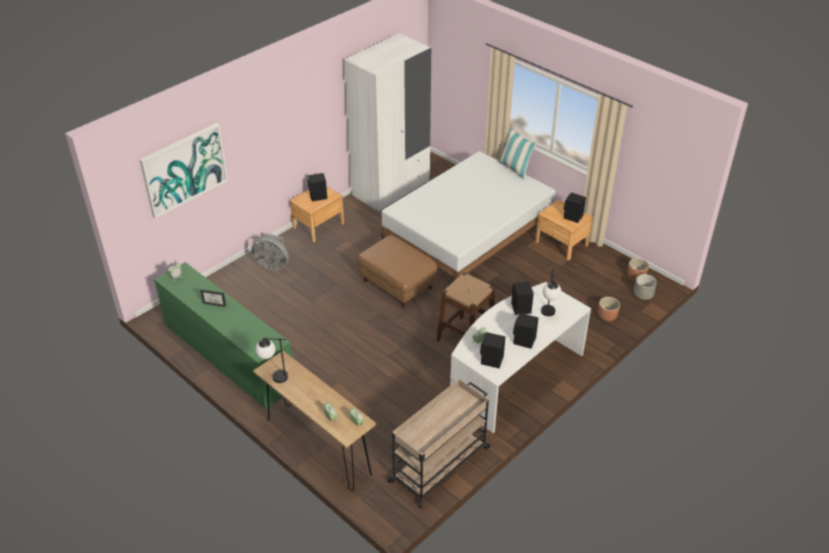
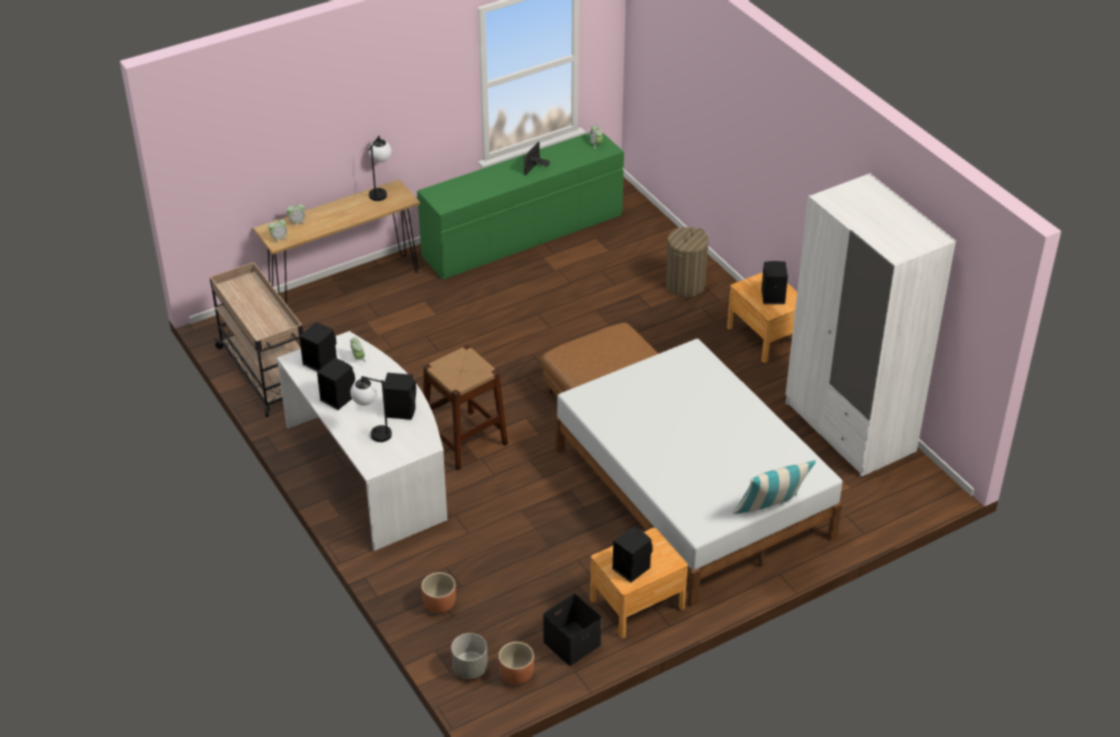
camera: 105 degrees right, 0 degrees up
picture [139,123,228,218] -> none
grey fan [252,233,289,271] -> laundry basket [666,227,709,297]
none -> black storage box [543,594,602,666]

